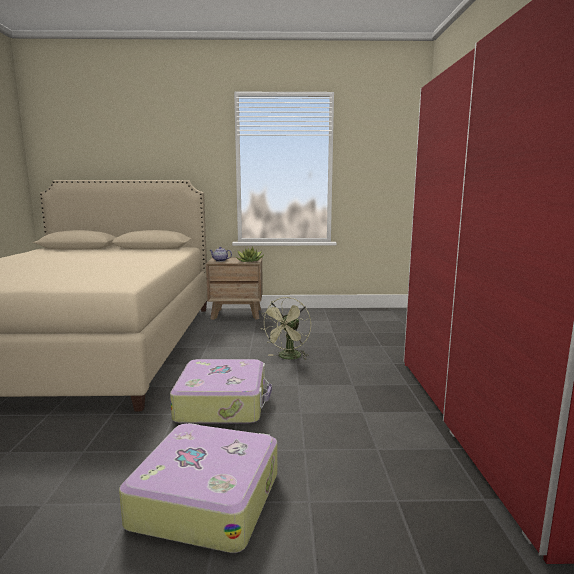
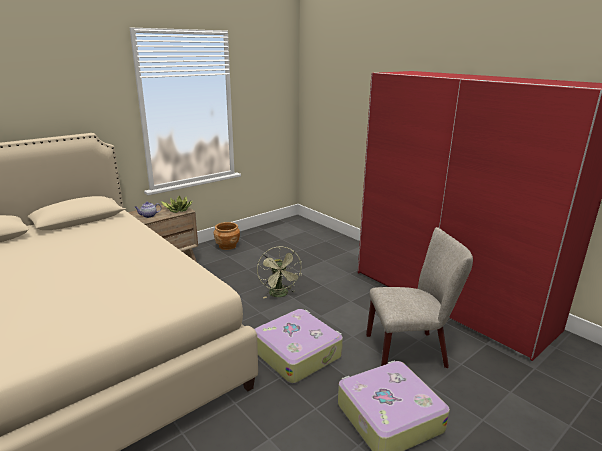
camera: 40 degrees left, 10 degrees up
none -> brown planter [214,222,240,250]
none -> beige chair [366,227,473,368]

